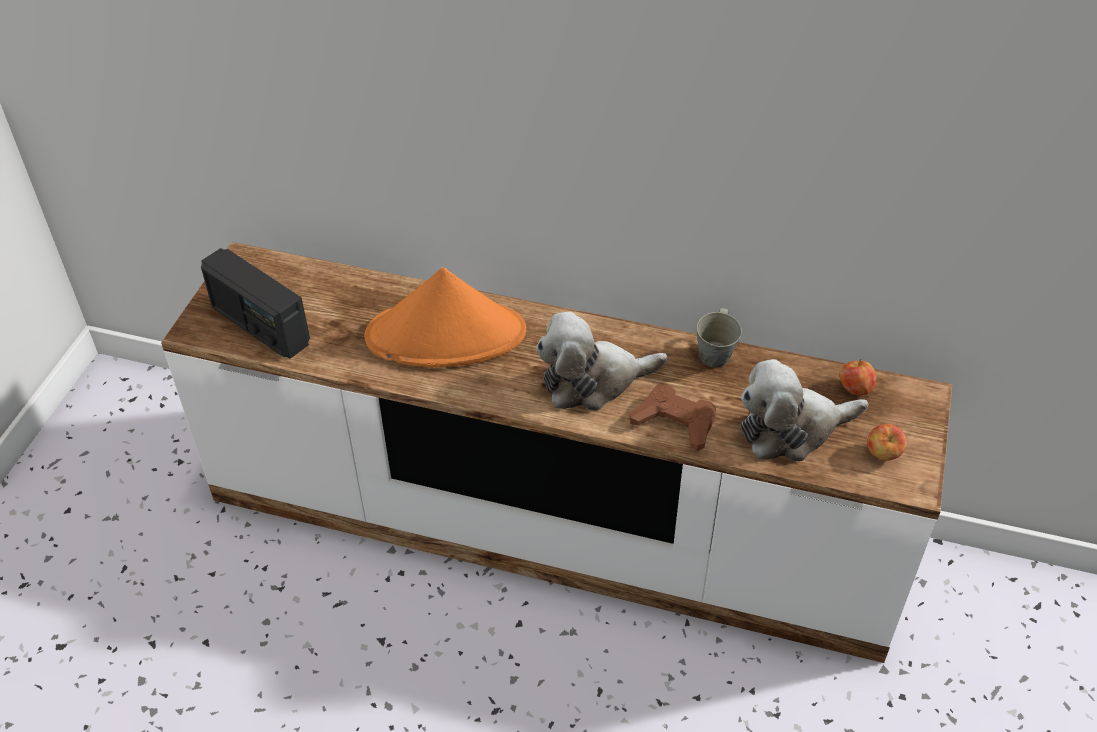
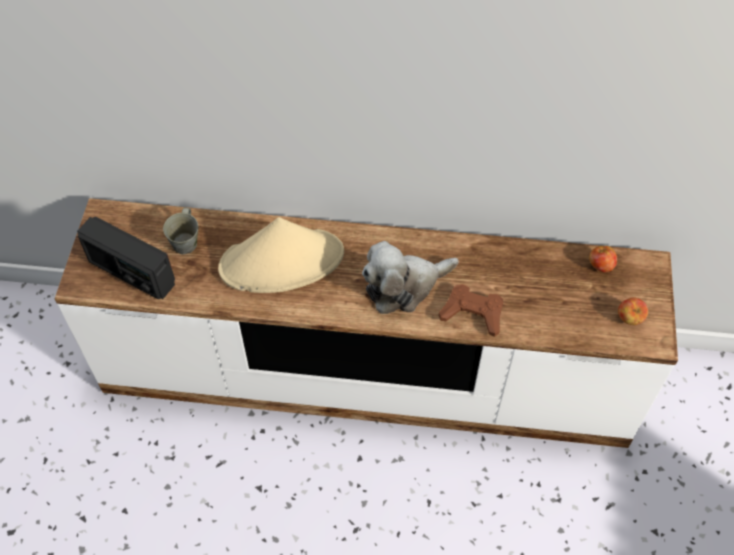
camera: 10 degrees left, 10 degrees up
orange hat [364,267,526,368] -> beige hat [218,217,344,293]
grey mug [696,308,742,367] -> grey mug moved to [163,208,198,254]
plush toy [740,359,868,461] -> none

